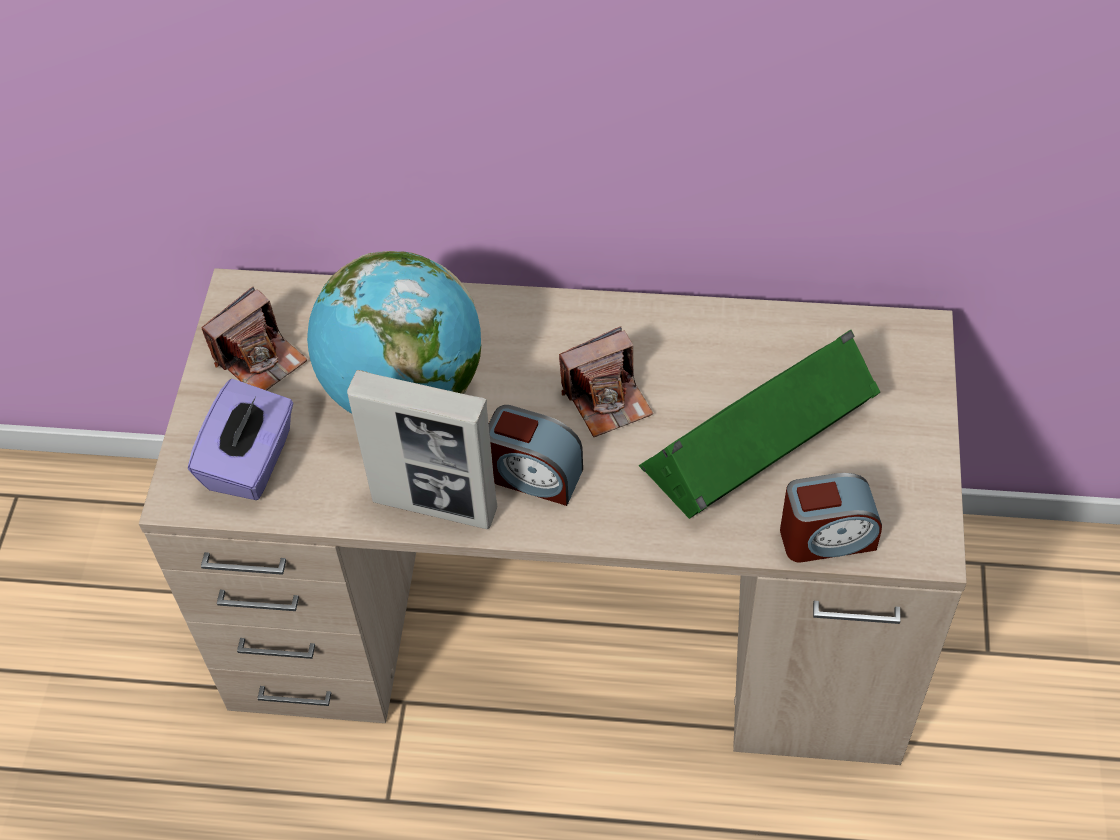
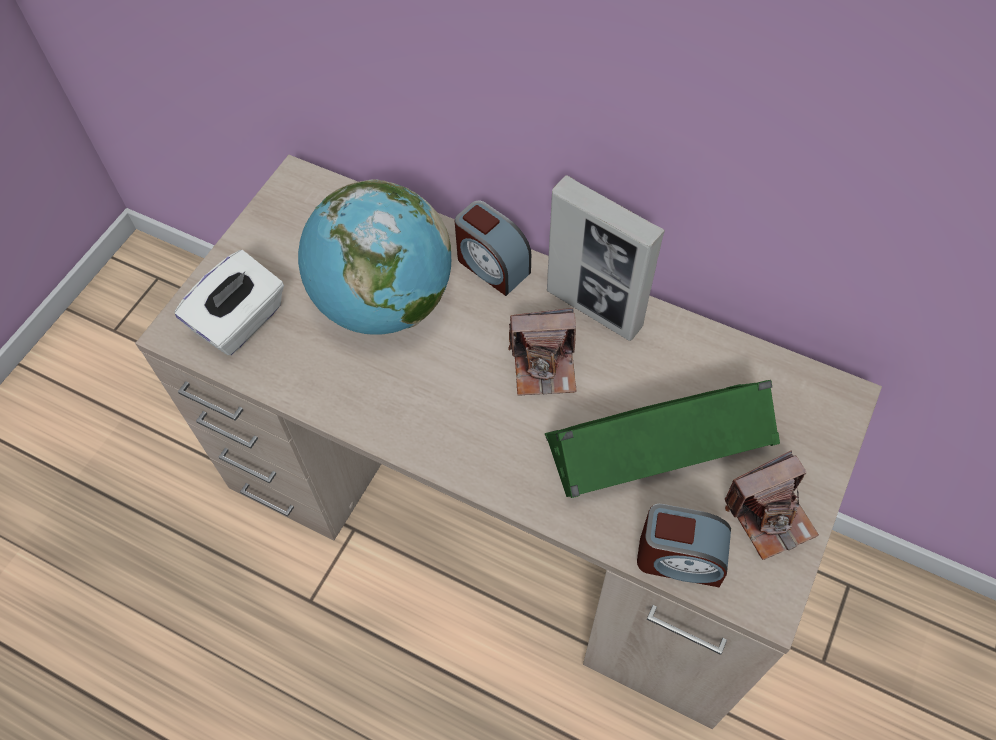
camera: 20 degrees right, 5 degrees up
purple tissue box [188,379,294,500] -> white tissue box [175,250,284,355]
camera [201,287,308,391] -> camera moved to [725,451,819,560]
picture frame [347,370,497,529] -> picture frame moved to [547,175,665,341]
alarm clock [489,405,583,506] -> alarm clock moved to [455,201,531,296]

